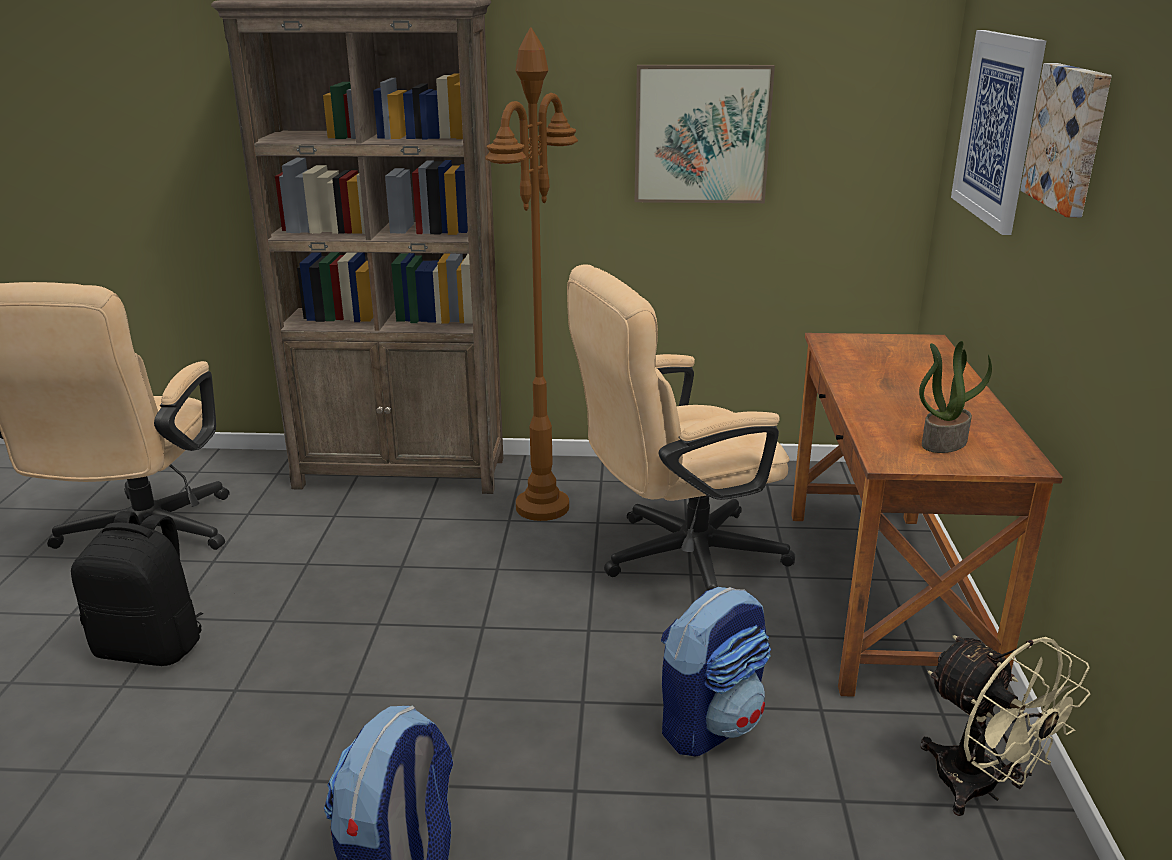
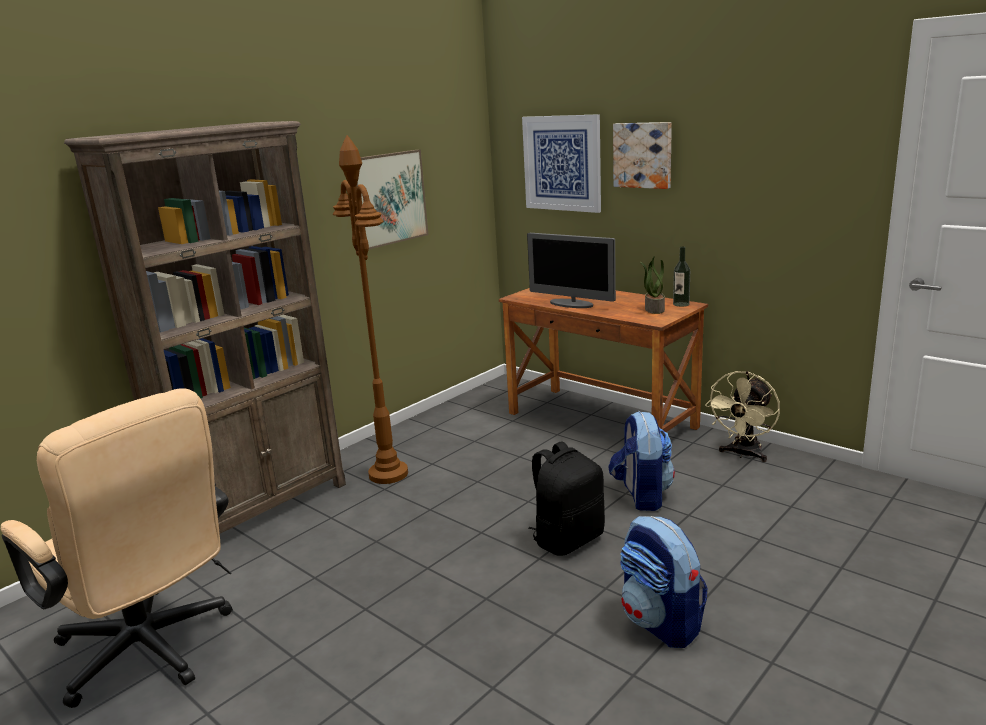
camera: 50 degrees left, 5 degrees down
black backpack [71,511,203,666] -> black backpack moved to [528,441,605,556]
beige office chair [567,264,795,590] -> none
beige fan [920,635,1090,816] -> beige fan turned 120 degrees clockwise [705,371,780,462]
none -> monitor [527,233,616,308]
none -> bottle [673,246,690,307]

